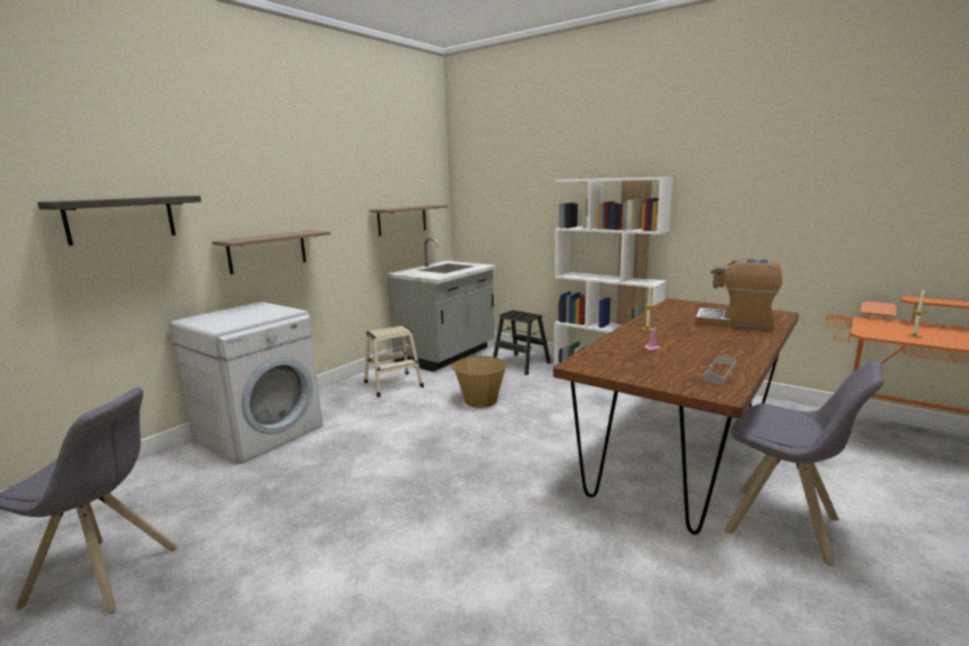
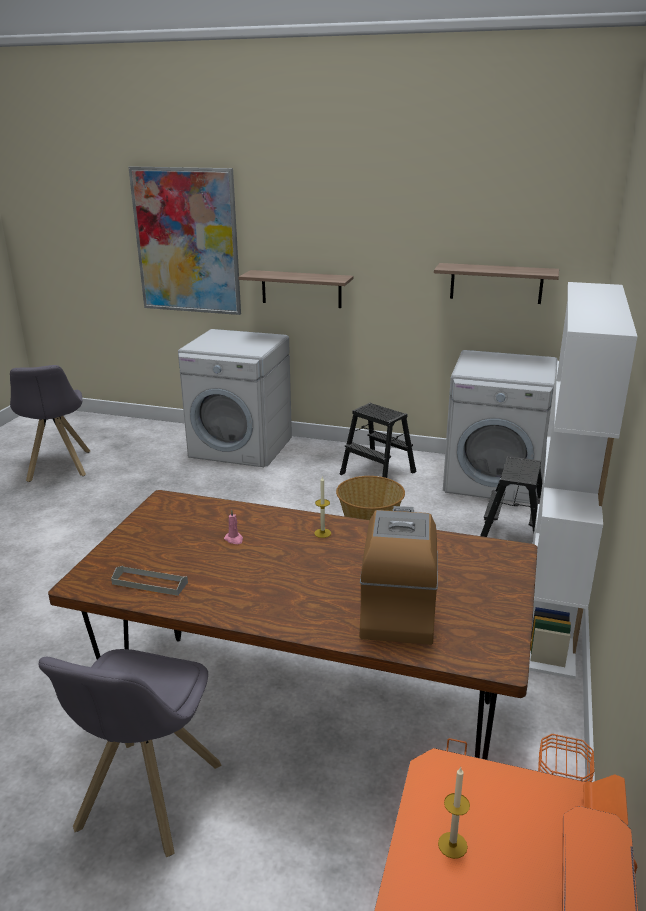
camera: 70 degrees right, 10 degrees up
shelf [37,196,201,246] -> picture [128,166,241,315]
beige step ladder [364,325,424,398] -> black step ladder [340,403,417,478]
grey counter [386,237,497,372] -> white washing machine [443,350,558,504]

